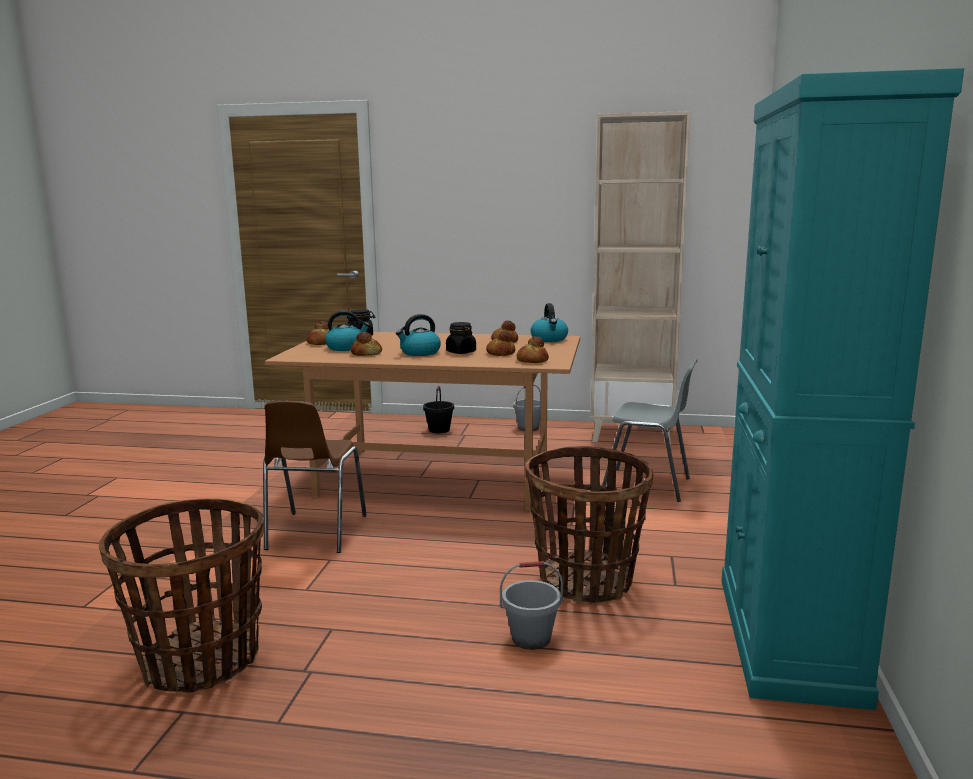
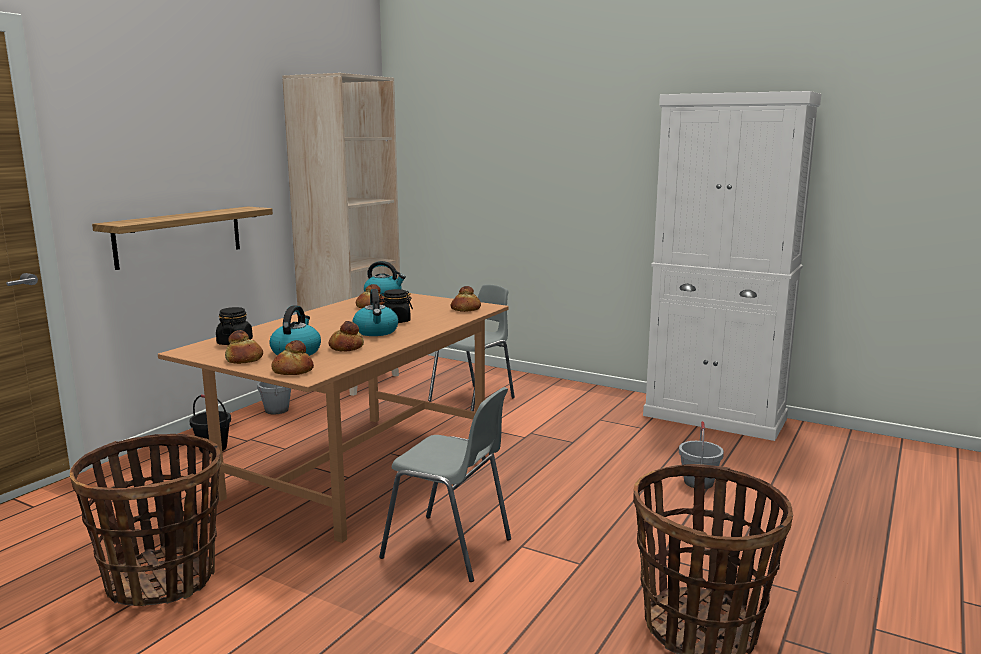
camera: 70 degrees left, 0 degrees up
brown chair [263,401,367,553] -> grey chair [379,387,511,582]
bread [486,331,515,356] -> bread moved to [271,340,314,375]
basket [526,446,654,603] -> basket moved to [70,434,222,606]
turquoise cabinet [721,68,964,710] -> white cabinet [643,91,821,441]
none -> shelf [92,207,273,270]

